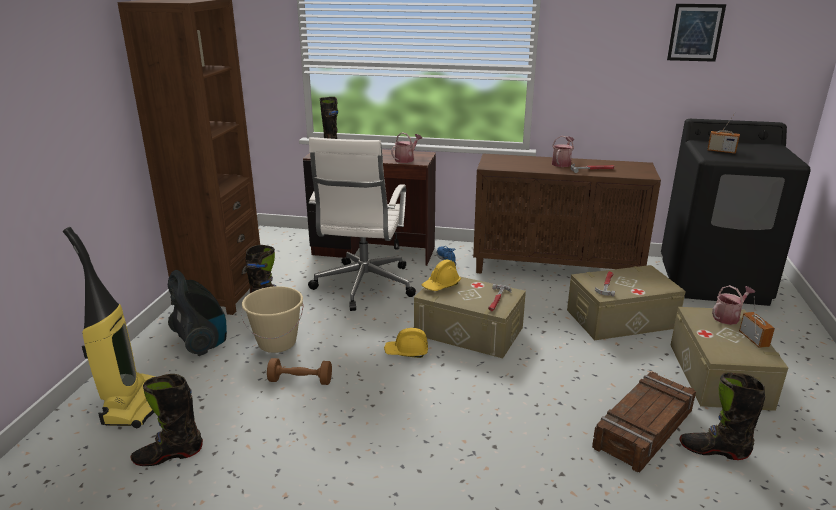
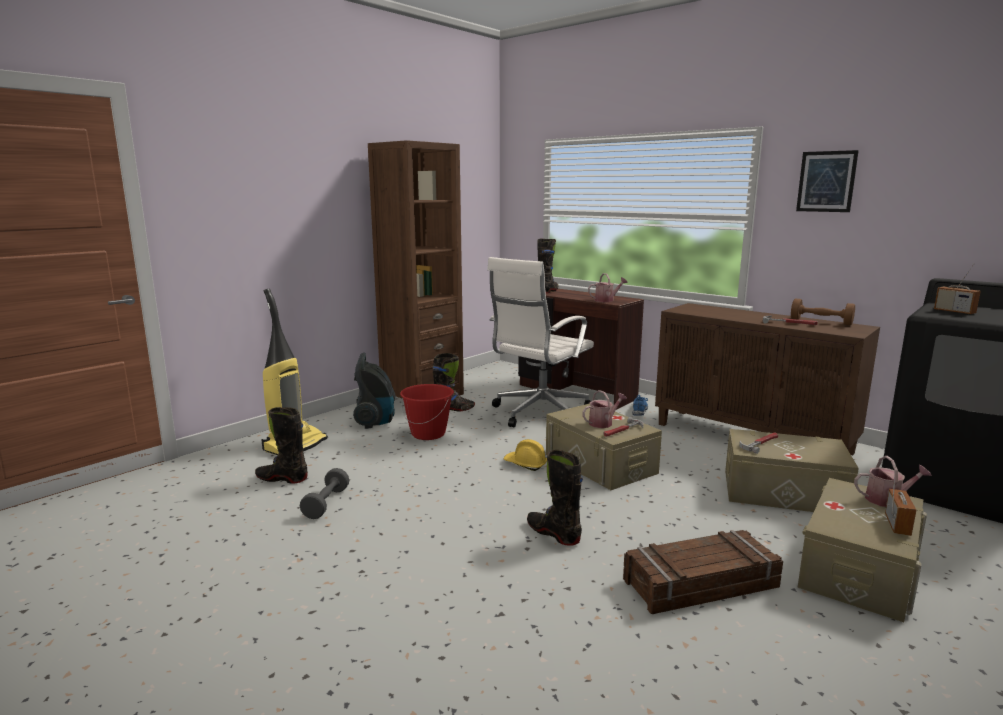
camera: 30 degrees right, 10 degrees down
beige bucket [241,286,304,353] -> red bucket [400,384,454,440]
brown dumbbell [267,358,332,385] -> brown dumbbell moved to [791,298,855,325]
yellow hard hat [421,260,461,291] -> none
watering can [552,136,574,167] -> watering can moved to [582,390,627,428]
picture [667,4,726,62] -> picture moved to [796,150,859,212]
black boot [680,372,765,460] -> black boot moved to [527,450,583,546]
none -> grey dumbbell [300,468,349,519]

